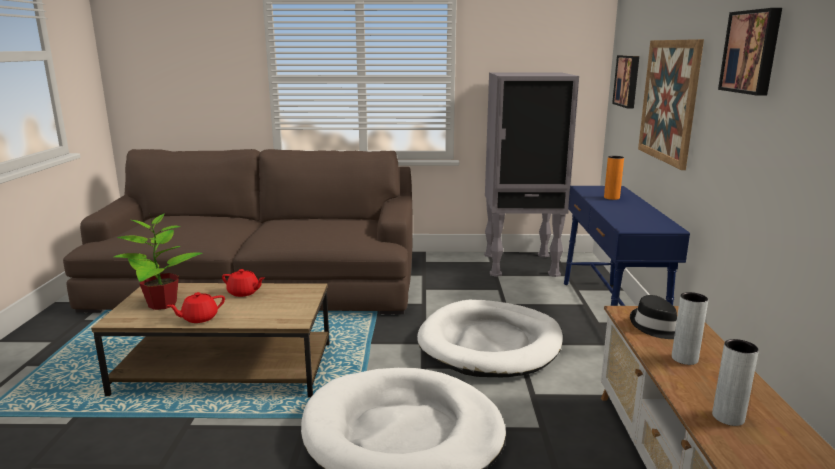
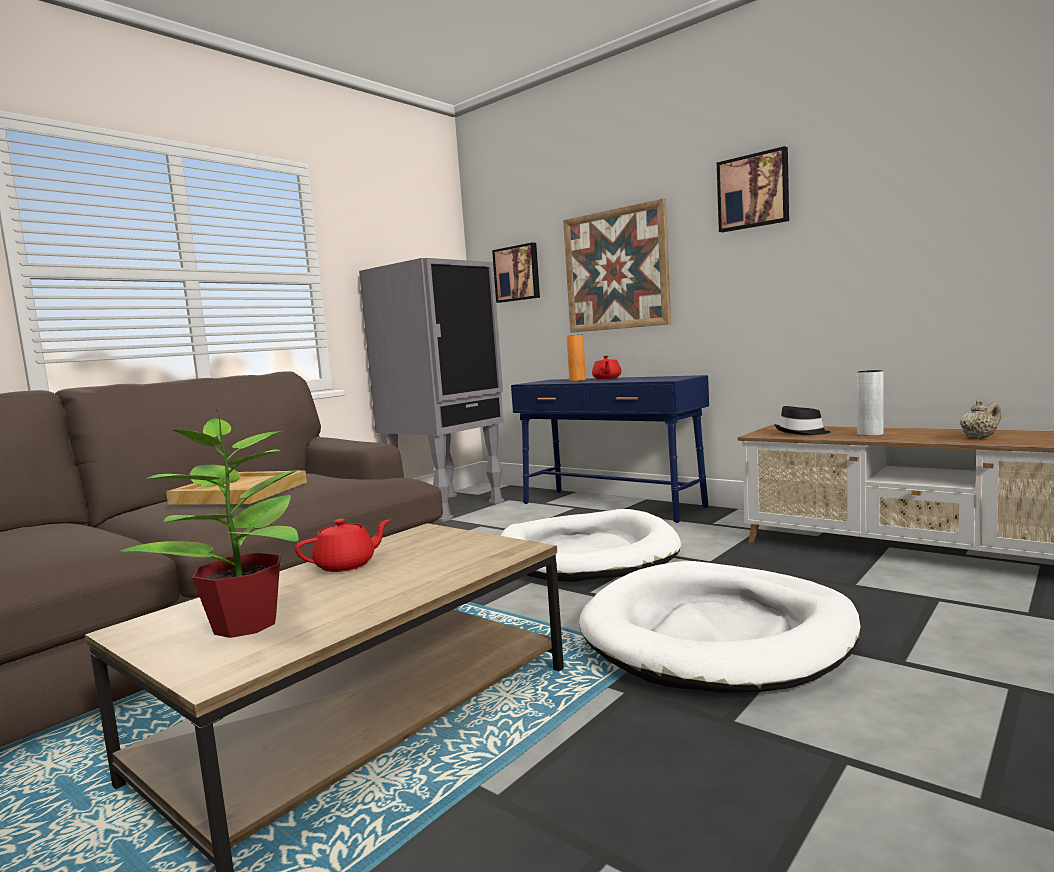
camera: 50 degrees left, 10 degrees down
red teapot [167,292,225,323] -> red teapot moved to [592,356,621,379]
grey vase [712,339,759,426] -> beige teapot [960,400,1001,439]
none -> beige tray [166,470,307,505]

